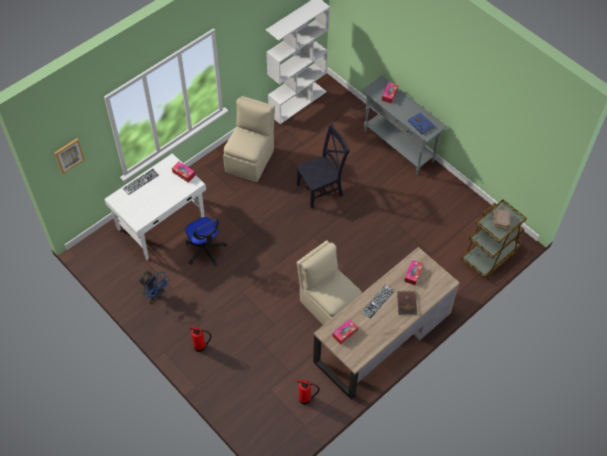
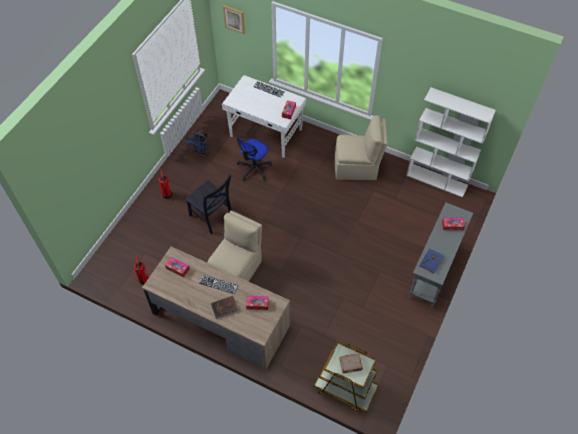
camera: 70 degrees right, 0 degrees up
black chair [297,124,350,209] -> black chair moved to [185,174,232,234]

